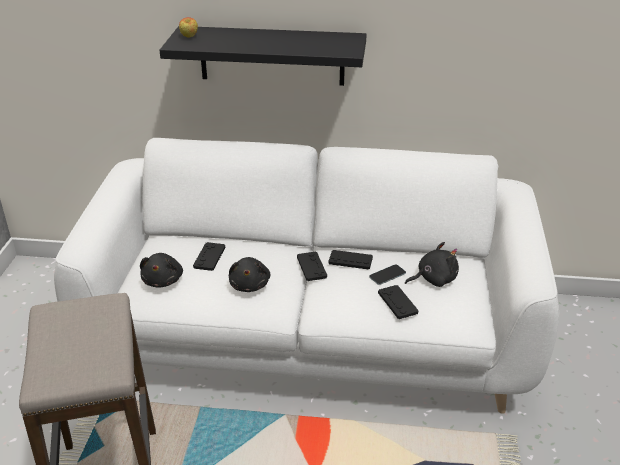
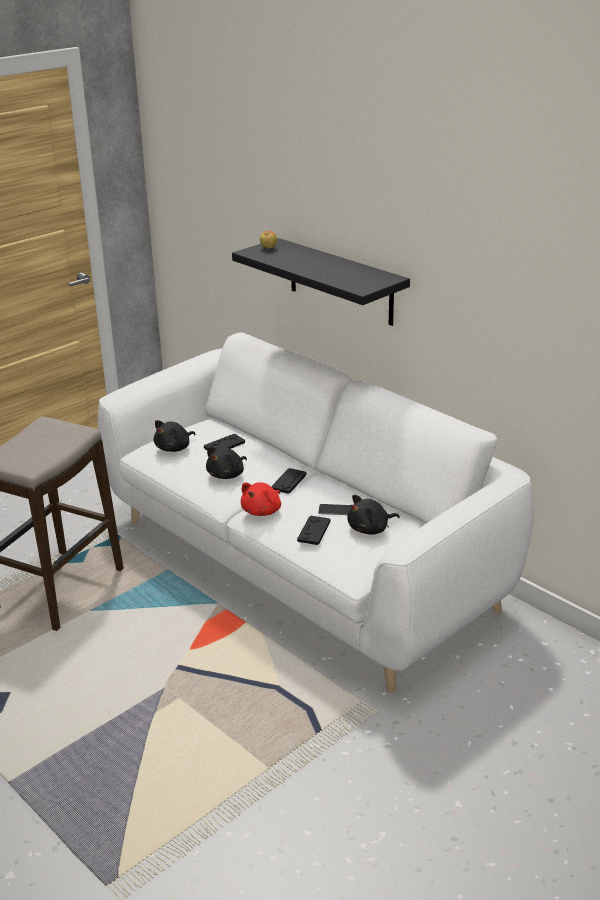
camera: 40 degrees right, 5 degrees down
black game controller [328,250,373,270] -> none
black plush toy [405,242,459,287] -> black plush toy turned 135 degrees clockwise [347,495,400,535]
none -> red plush toy [241,482,281,516]

